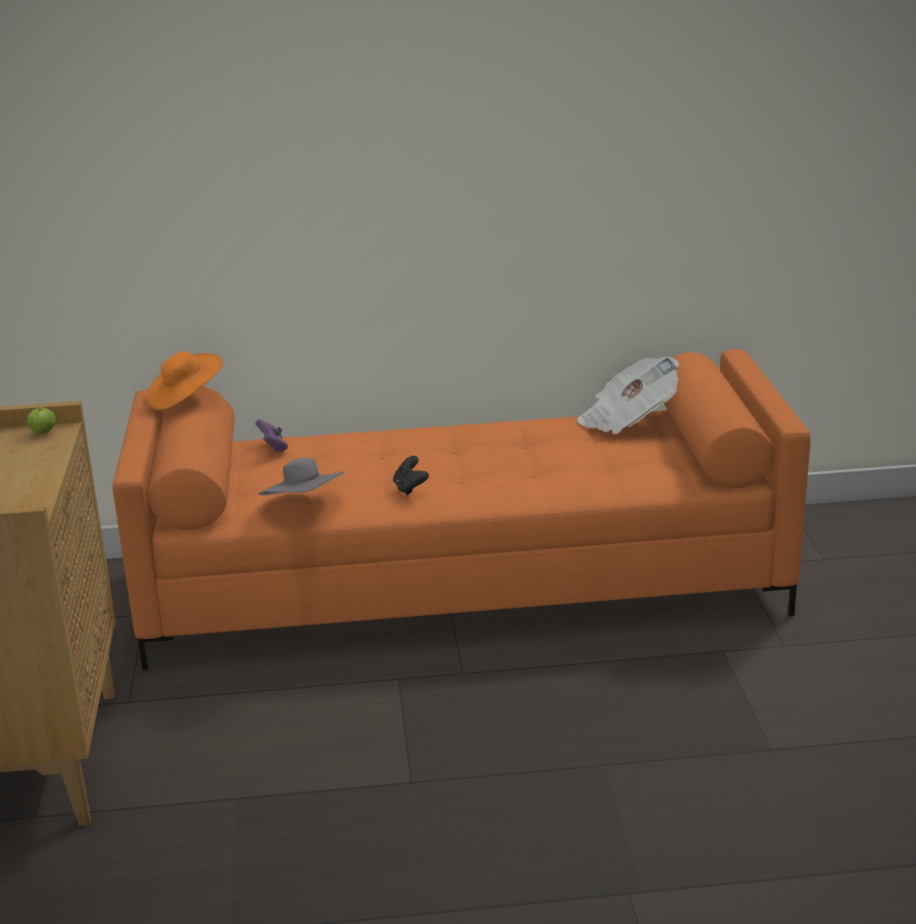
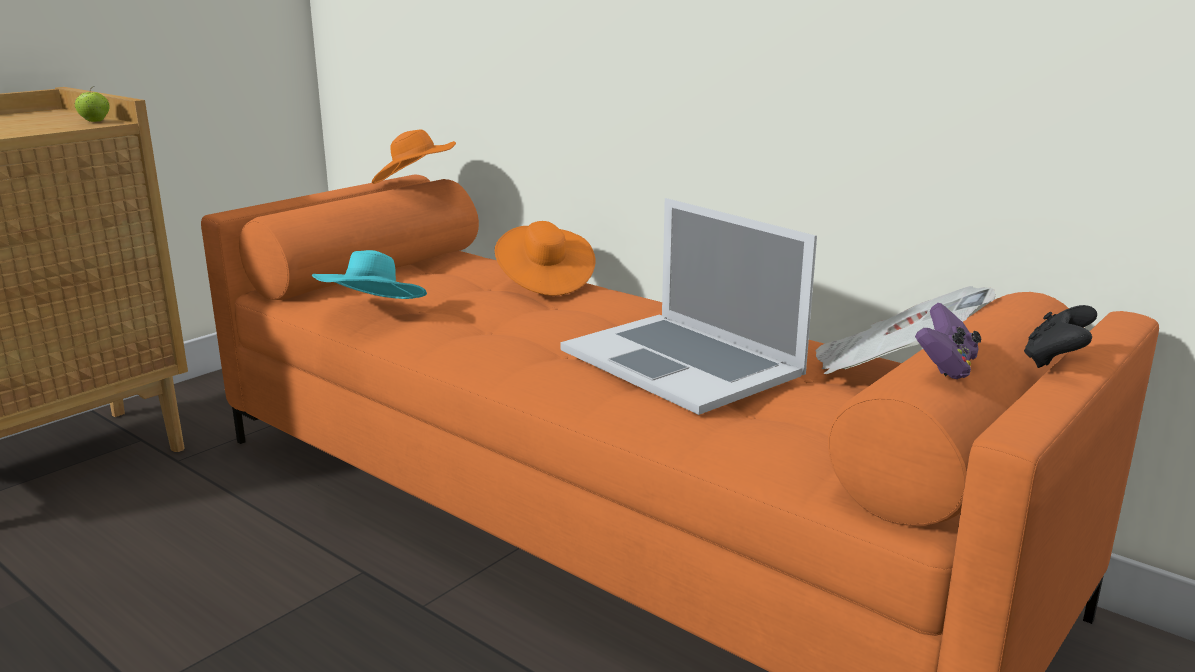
camera: 45 degrees right, 5 degrees down
purple game controller [255,419,288,452] -> purple game controller moved to [915,303,981,379]
grey hat [259,458,344,495] -> turquoise hat [312,250,427,299]
black game controller [393,456,429,495] -> black game controller moved to [1024,305,1097,368]
none -> orange hat [495,221,595,296]
none -> laptop [560,198,817,415]

